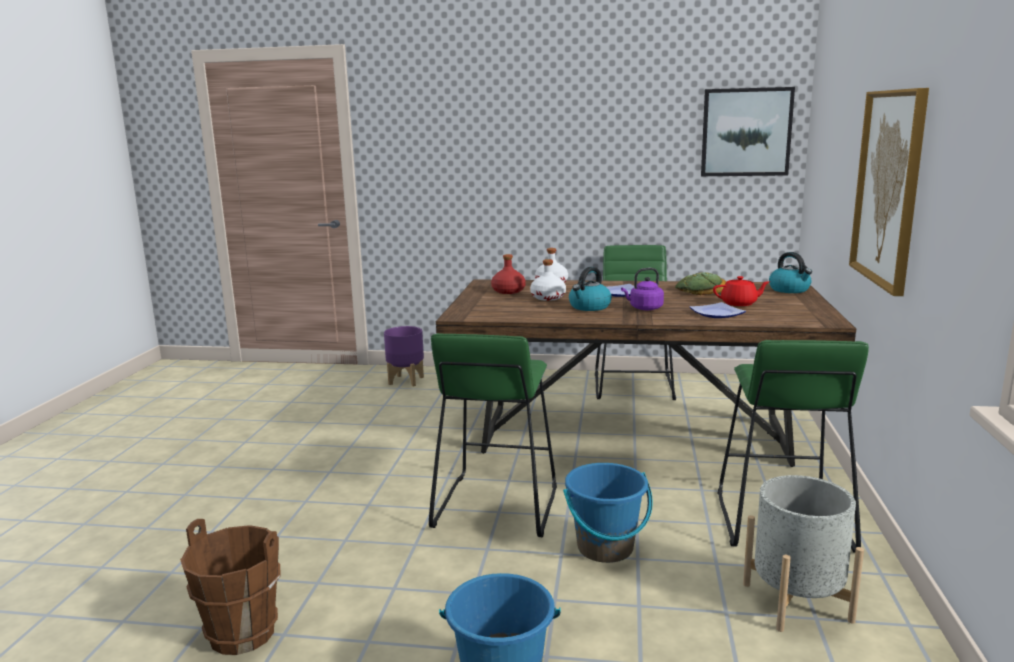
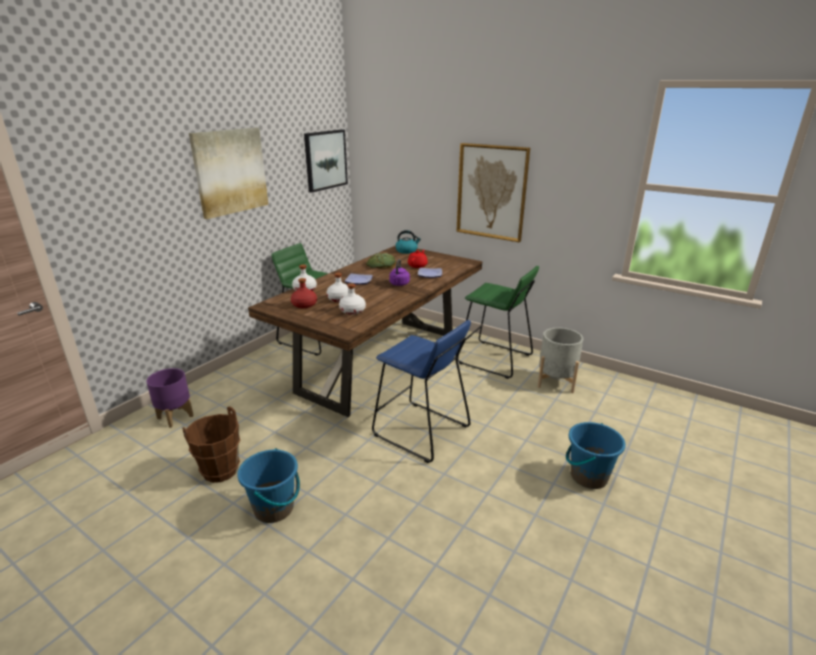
camera: 65 degrees left, 10 degrees up
brown bucket [180,519,280,655] -> brown bucket moved to [182,407,240,483]
green stool [429,333,557,537] -> blue stool [372,320,471,463]
blue bucket [563,463,653,563] -> blue bucket moved to [237,448,300,523]
kettle [569,267,612,311] -> none
none -> picture [189,127,268,219]
none -> white bottle [339,283,366,315]

